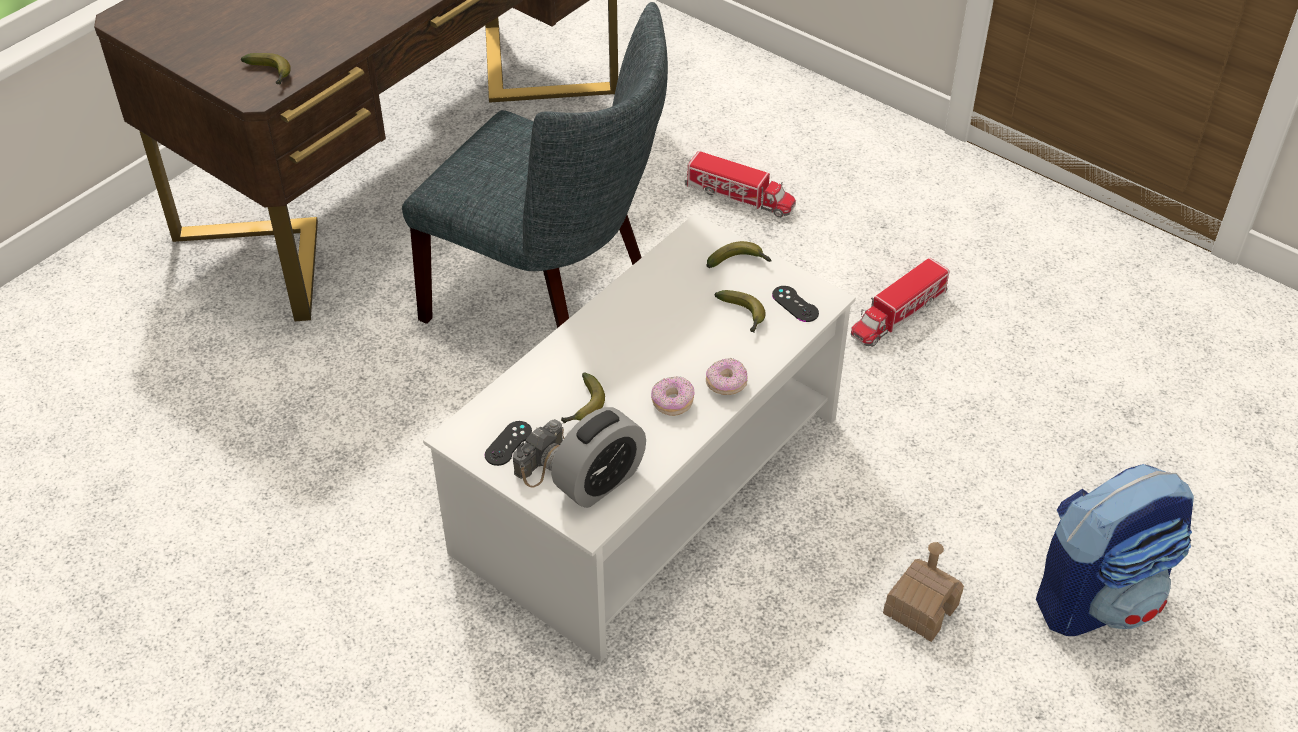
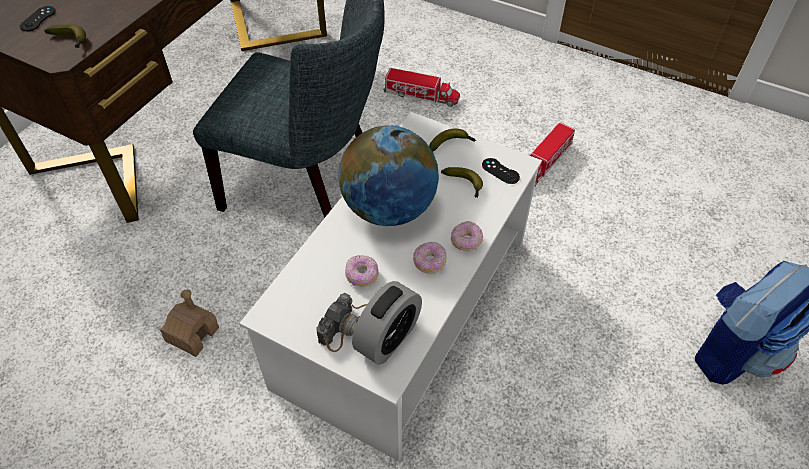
camera: 10 degrees left, 5 degrees up
black game controller [485,421,532,466] -> black game controller moved to [20,6,56,31]
banana [561,372,605,424] -> donut [345,255,379,287]
toy house [883,542,964,642] -> toy house moved to [160,290,219,357]
none -> globe [338,125,439,226]

